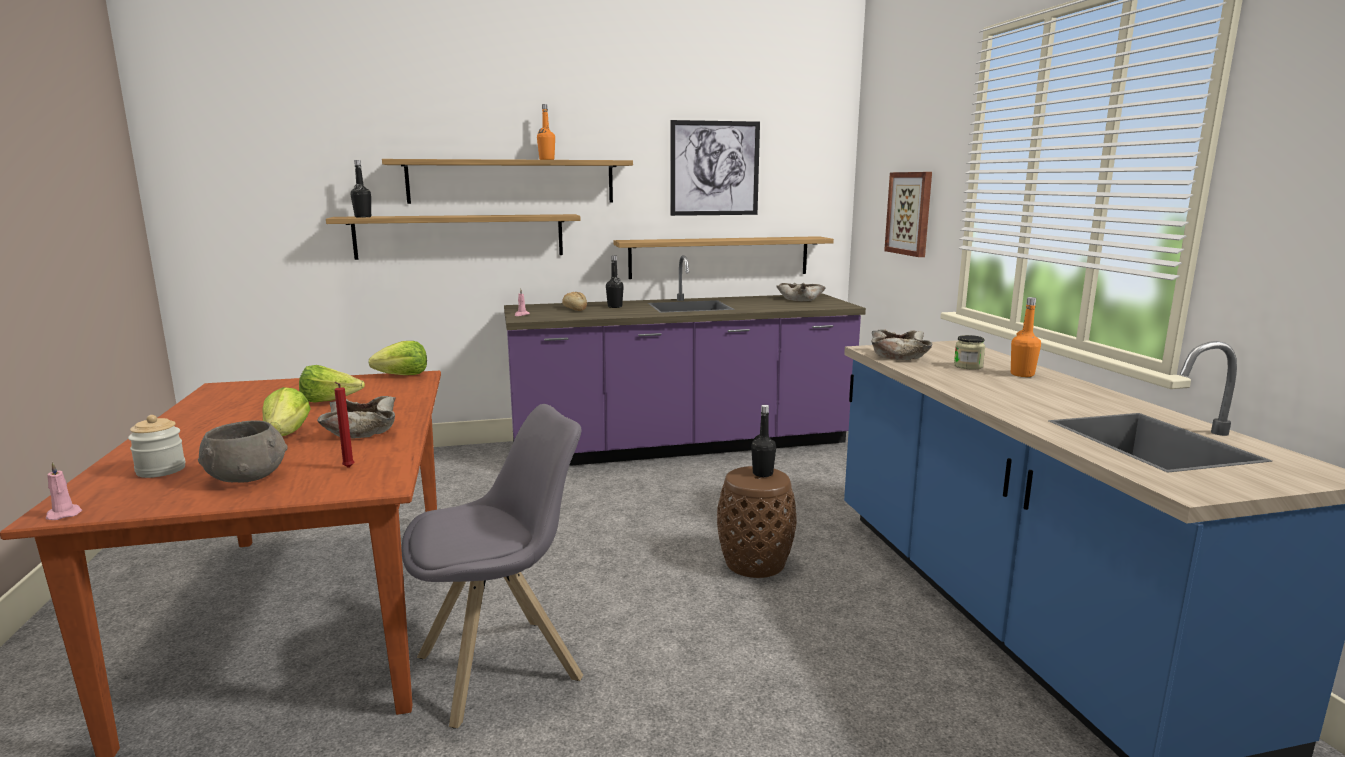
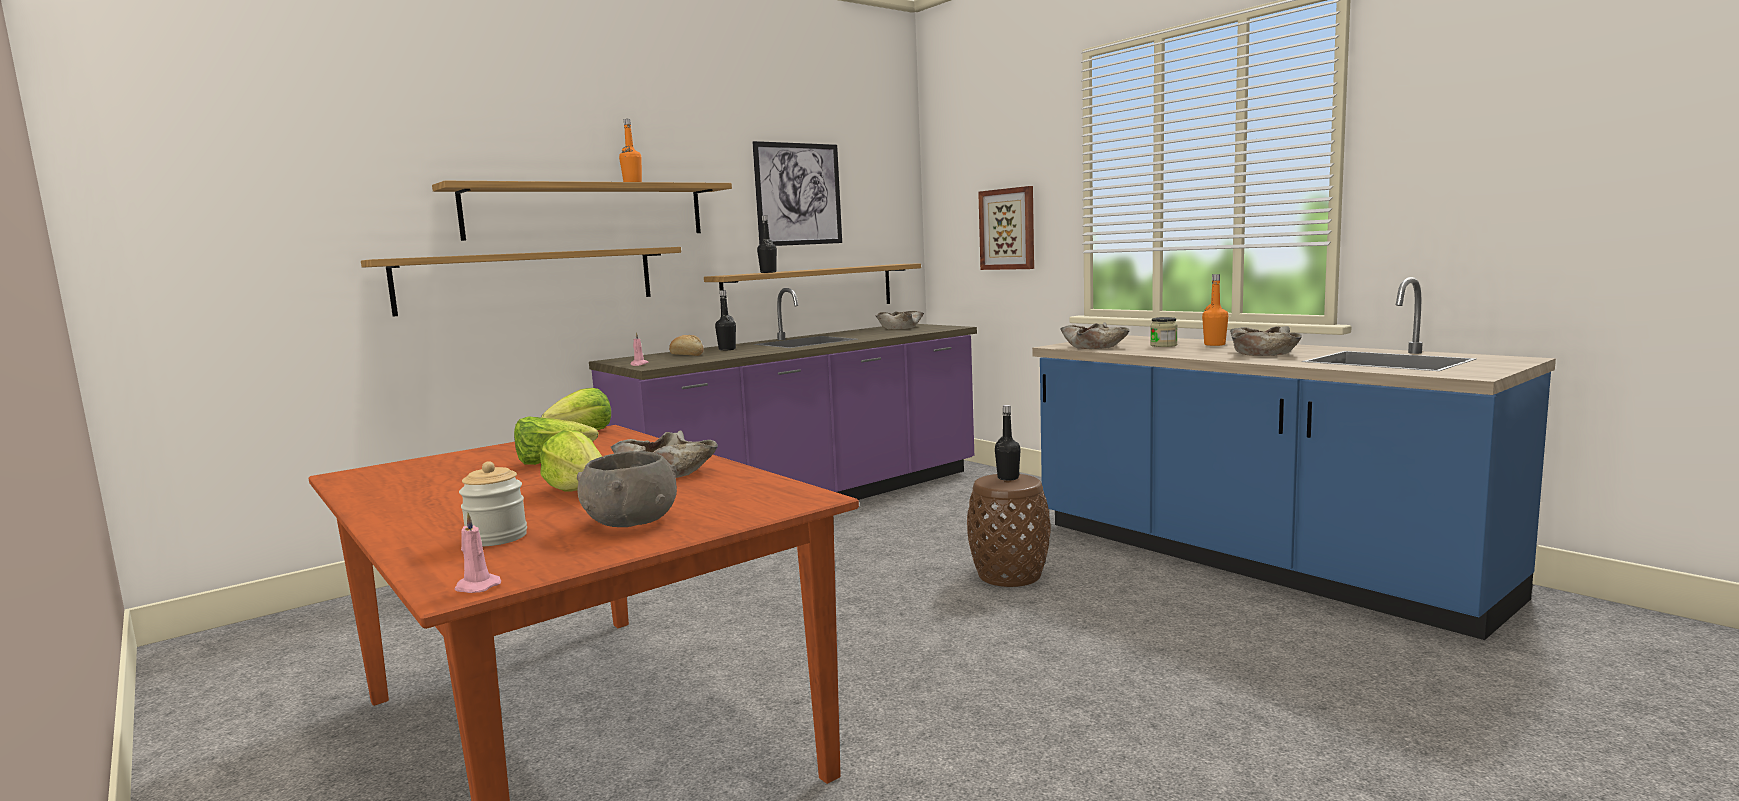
camera: 25 degrees left, 5 degrees down
red candle [334,382,354,468] -> none
black bottle [350,160,371,217] -> black bottle moved to [757,215,777,273]
grey chair [402,404,583,729] -> none
none -> beige bowl [1230,326,1302,356]

